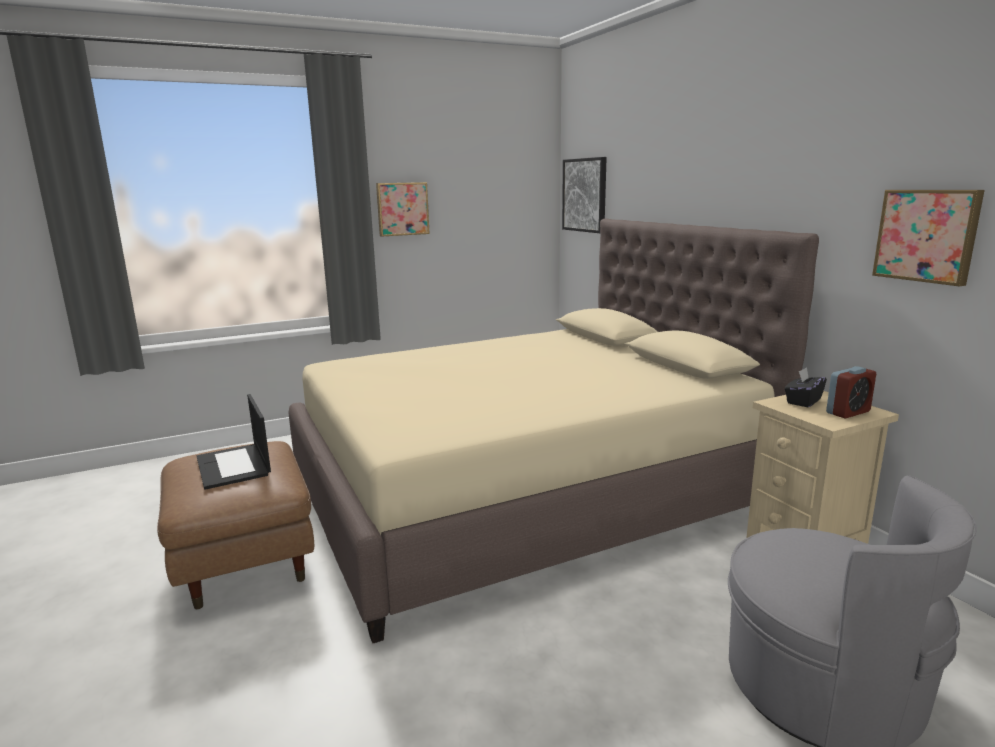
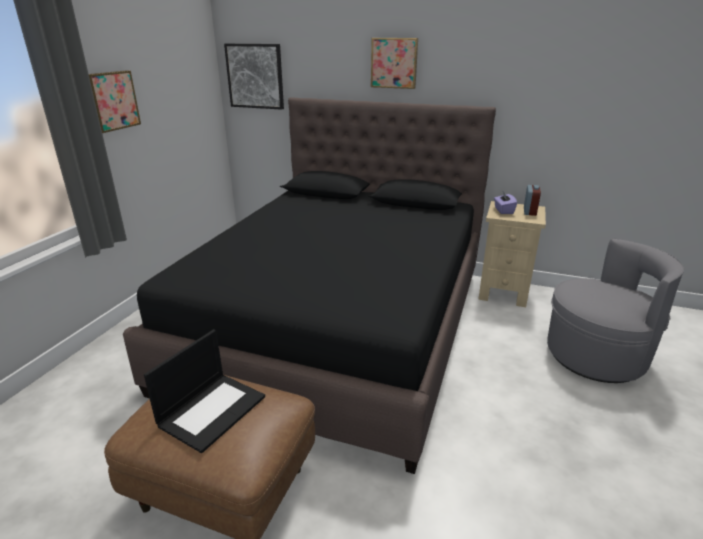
camera: 45 degrees left, 10 degrees up
laptop [197,394,271,490] -> laptop turned 75 degrees counterclockwise [144,329,265,453]
beige bed [288,219,819,643] -> black bed [123,97,496,474]
black tissue box [785,367,827,407] -> purple tissue box [494,192,517,214]
picture [872,190,985,286] -> picture moved to [371,38,418,89]

